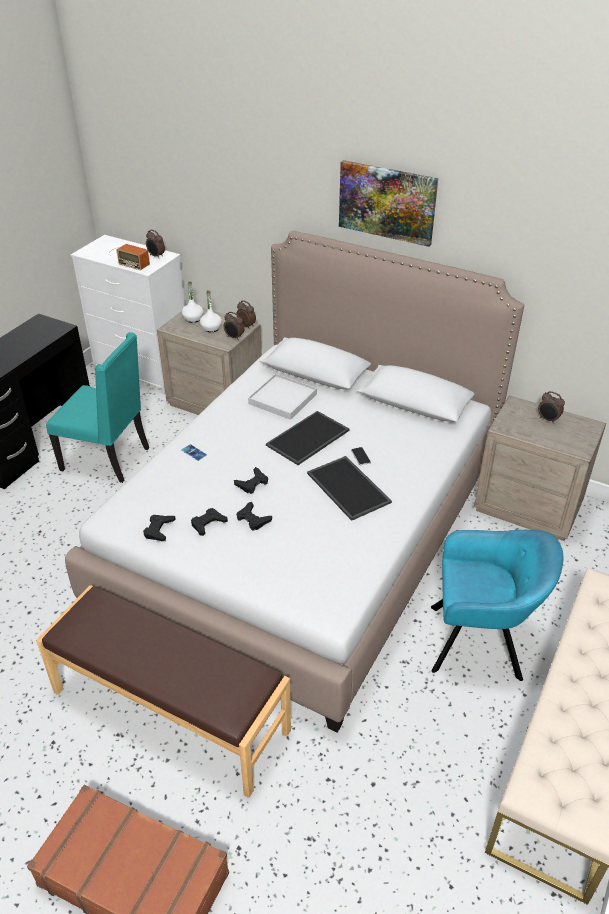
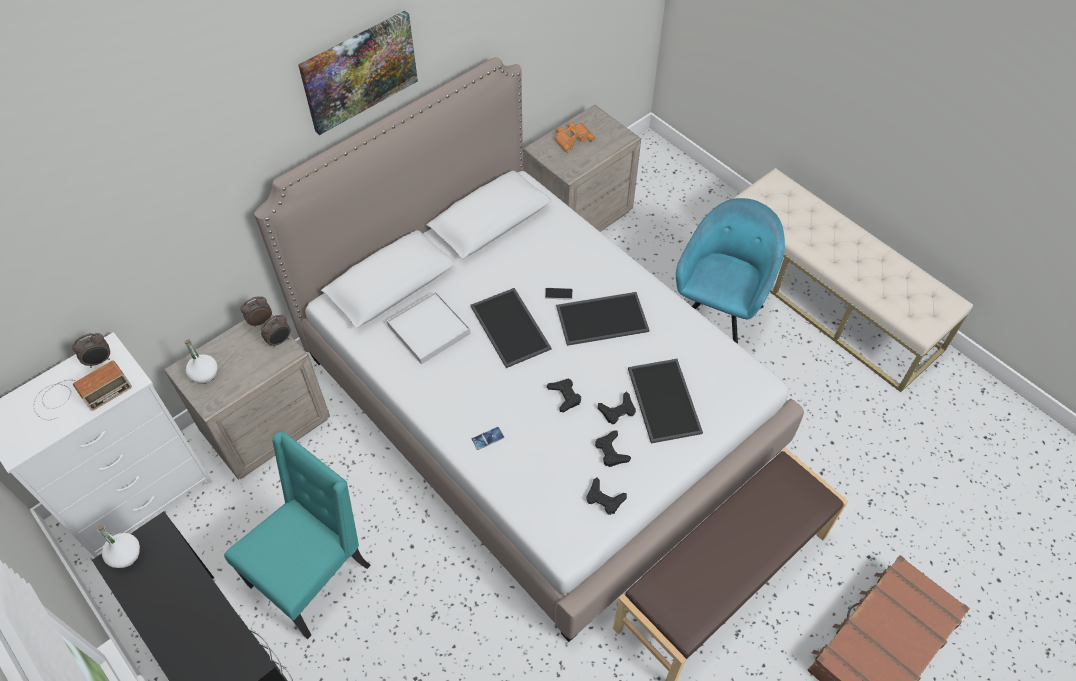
camera: 70 degrees left, 15 degrees up
white bottle [200,290,222,332] -> white bottle moved to [97,525,140,568]
alarm clock [538,391,565,424] -> orange binoculars [555,122,595,153]
none -> tray [628,359,703,443]

